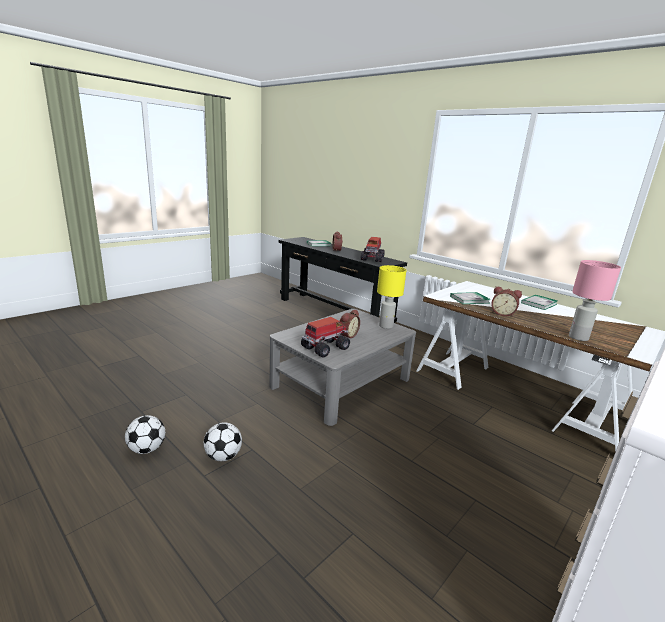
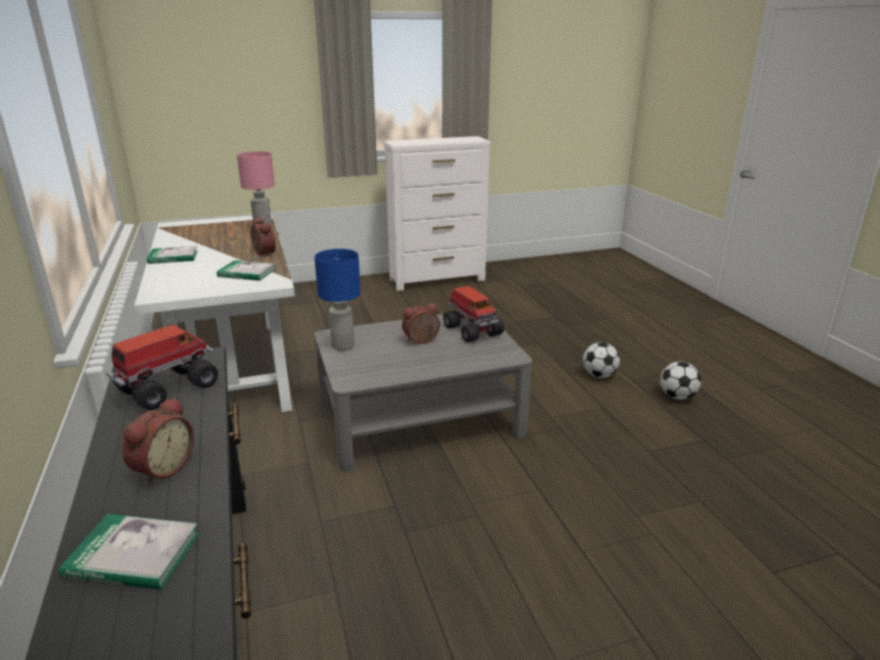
camera: 150 degrees left, 5 degrees up
toy truck [301,317,350,357] -> toy truck turned 105 degrees counterclockwise [443,286,504,342]
yellow table lamp [377,265,407,329] -> blue table lamp [314,249,361,351]

